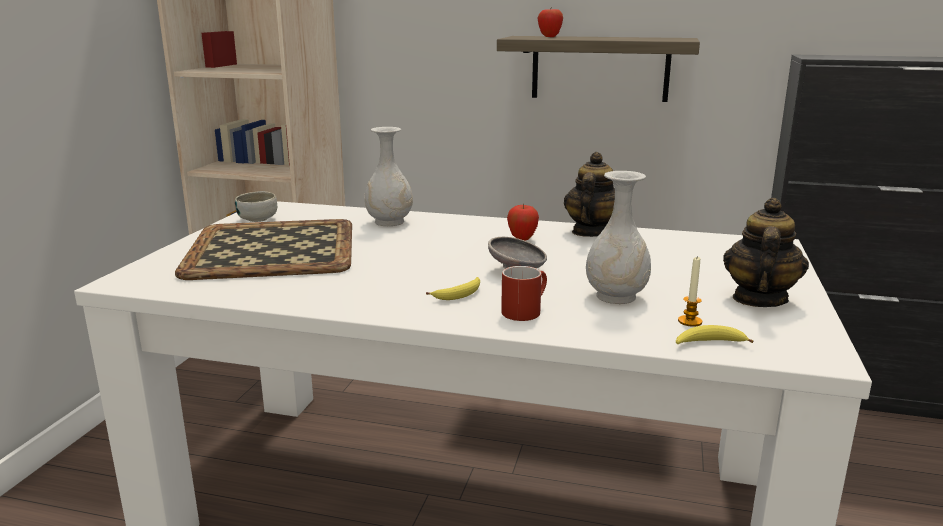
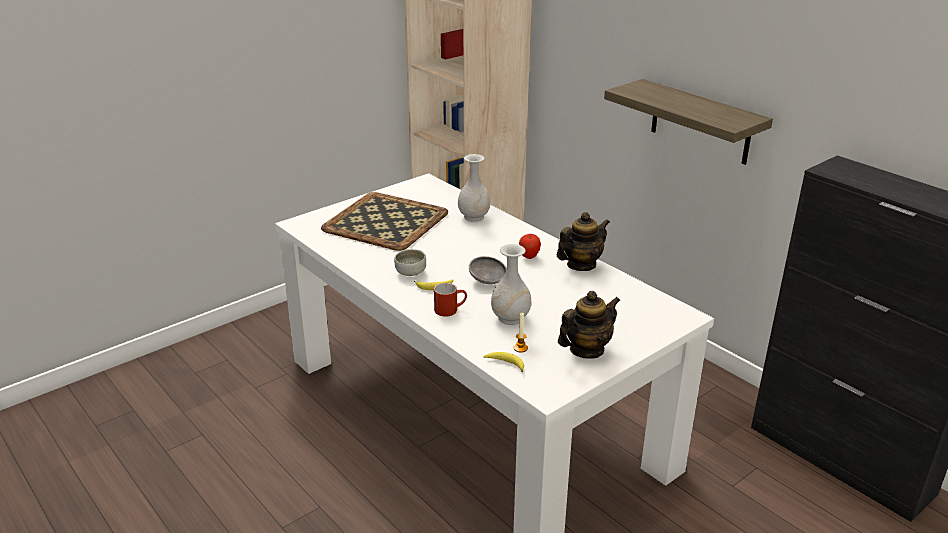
camera: 35 degrees right, 10 degrees up
bowl [235,191,277,222] -> bowl moved to [394,249,426,276]
apple [537,9,563,37] -> none

